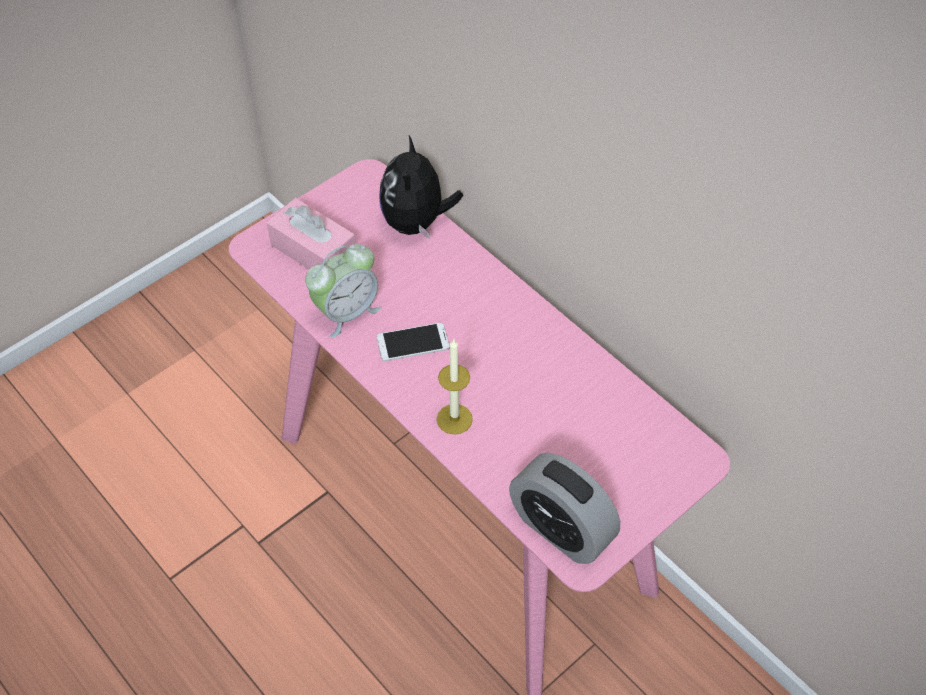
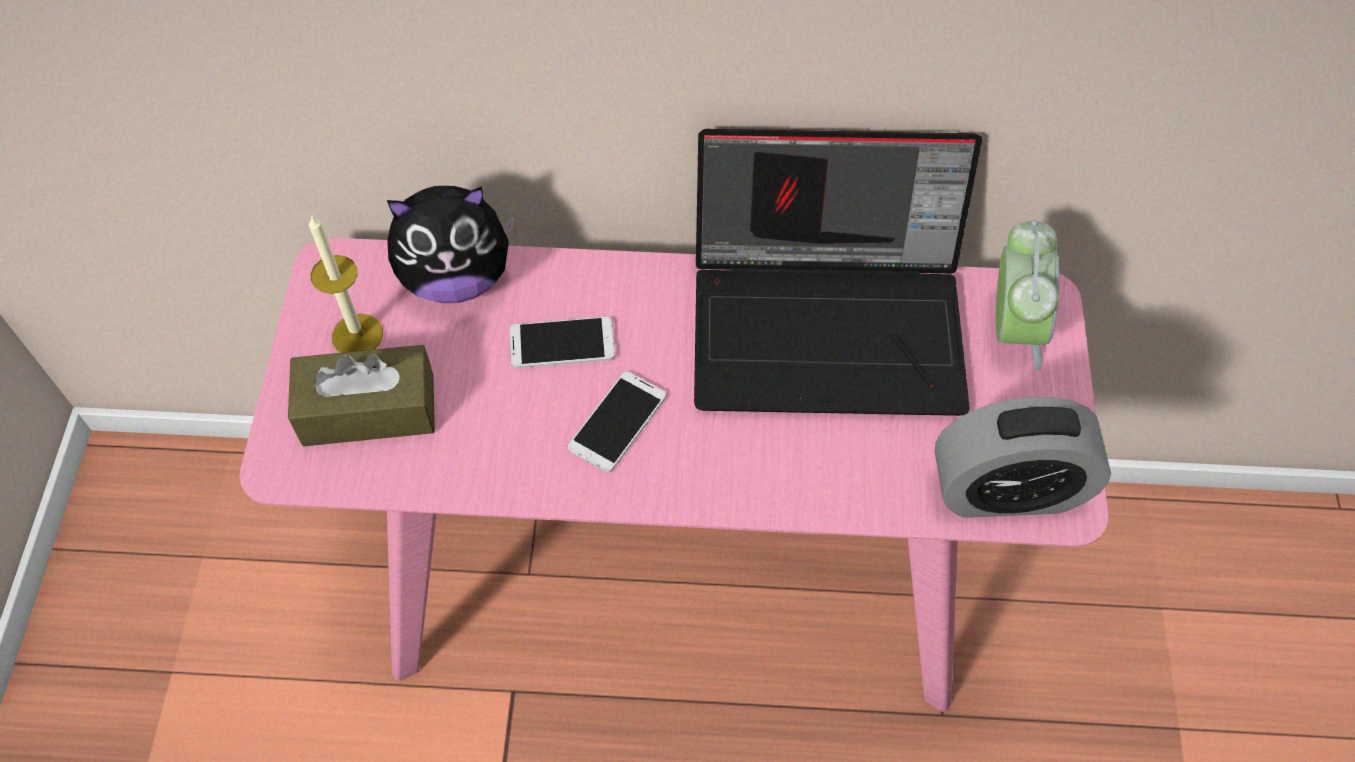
camera: 45 degrees left, 5 degrees up
pink tissue box [266,198,356,269] -> brown tissue box [288,345,435,447]
alarm clock [305,244,381,338] -> alarm clock moved to [996,220,1059,371]
plush toy [379,136,463,239] -> plush toy turned 60 degrees counterclockwise [387,186,515,303]
candle [437,339,473,435] -> candle moved to [309,214,383,353]
none -> phone [510,316,615,368]
none -> laptop [694,129,982,416]

